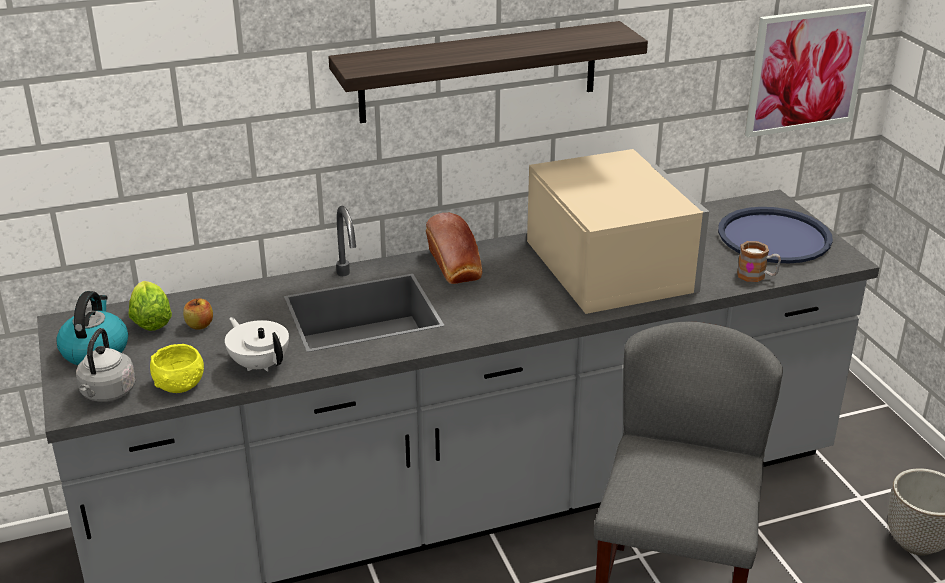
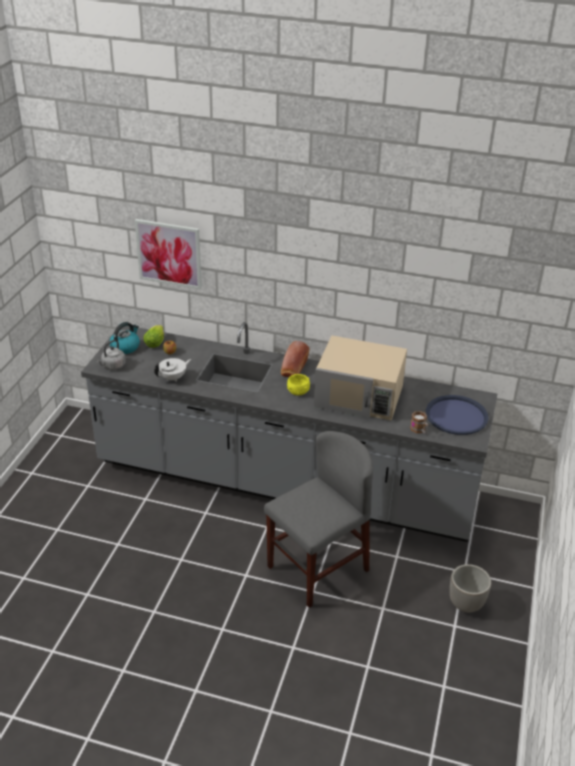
camera: 35 degrees right, 5 degrees up
yellow bowl [150,344,204,393] -> yellow bowl moved to [287,374,310,396]
white teapot [225,317,289,372] -> white teapot turned 60 degrees clockwise [154,358,191,382]
shelf [328,21,648,123] -> none
beige microwave [527,149,709,314] -> beige microwave turned 90 degrees clockwise [314,336,407,421]
picture [745,4,873,137] -> picture moved to [135,219,202,289]

